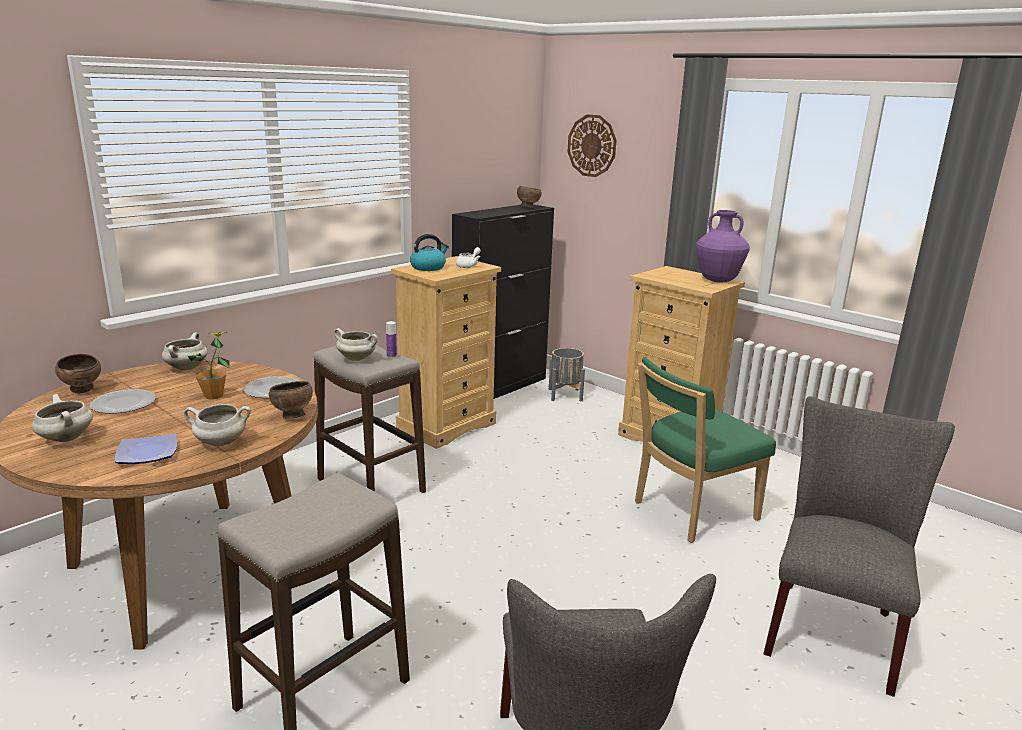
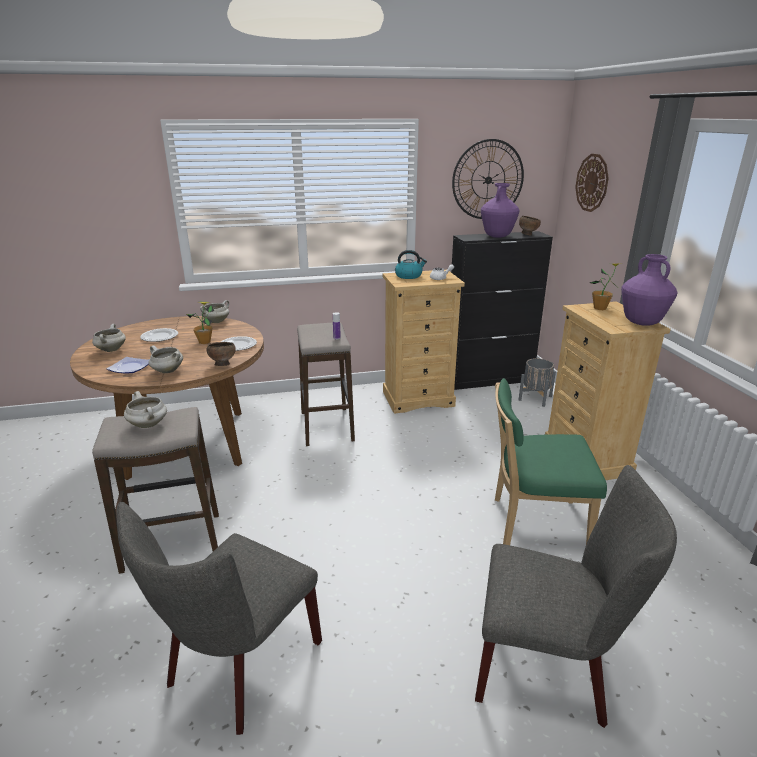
camera: 35 degrees right, 5 degrees up
brown bowl [55,354,101,393] -> none
white cooking pot [334,328,378,361] -> white cooking pot moved to [124,391,167,428]
grey chair [763,397,955,697] -> grey chair turned 45 degrees clockwise [475,465,677,728]
none -> wall clock [452,139,524,219]
none -> purple vase [481,183,519,238]
none -> potted plant [590,263,622,310]

